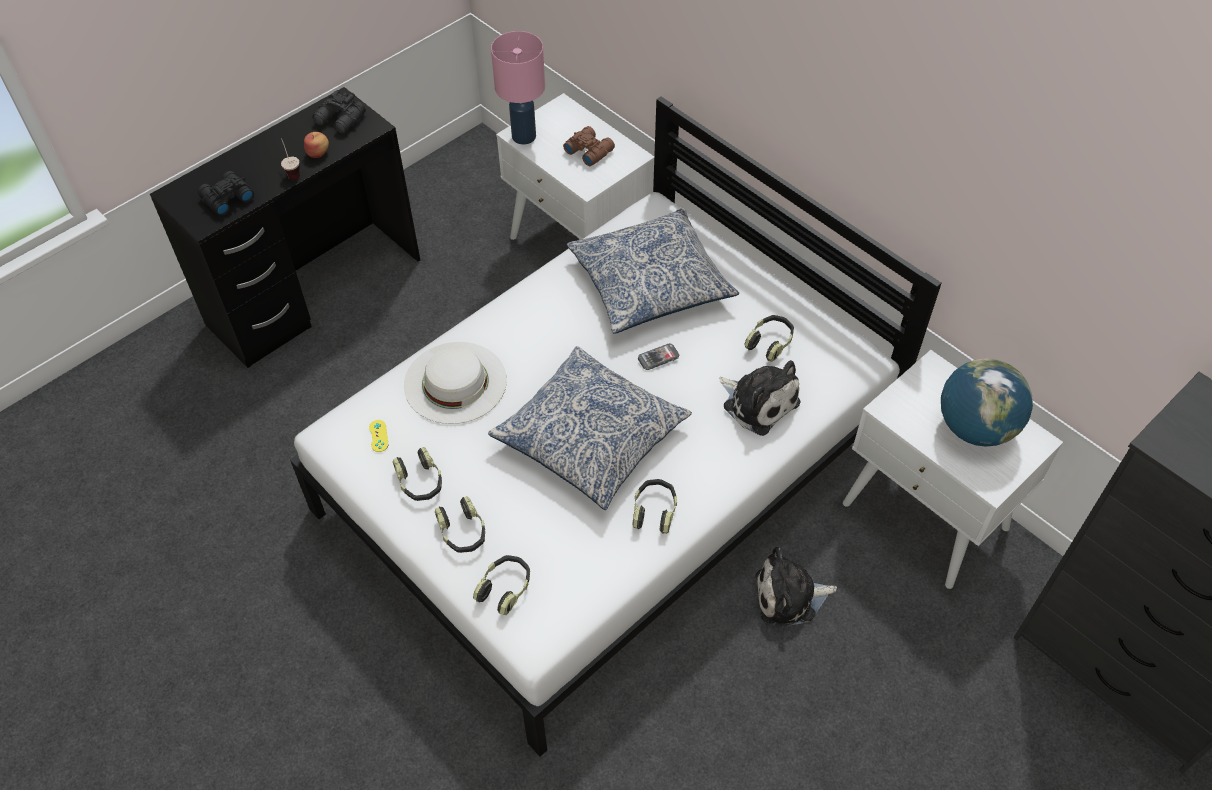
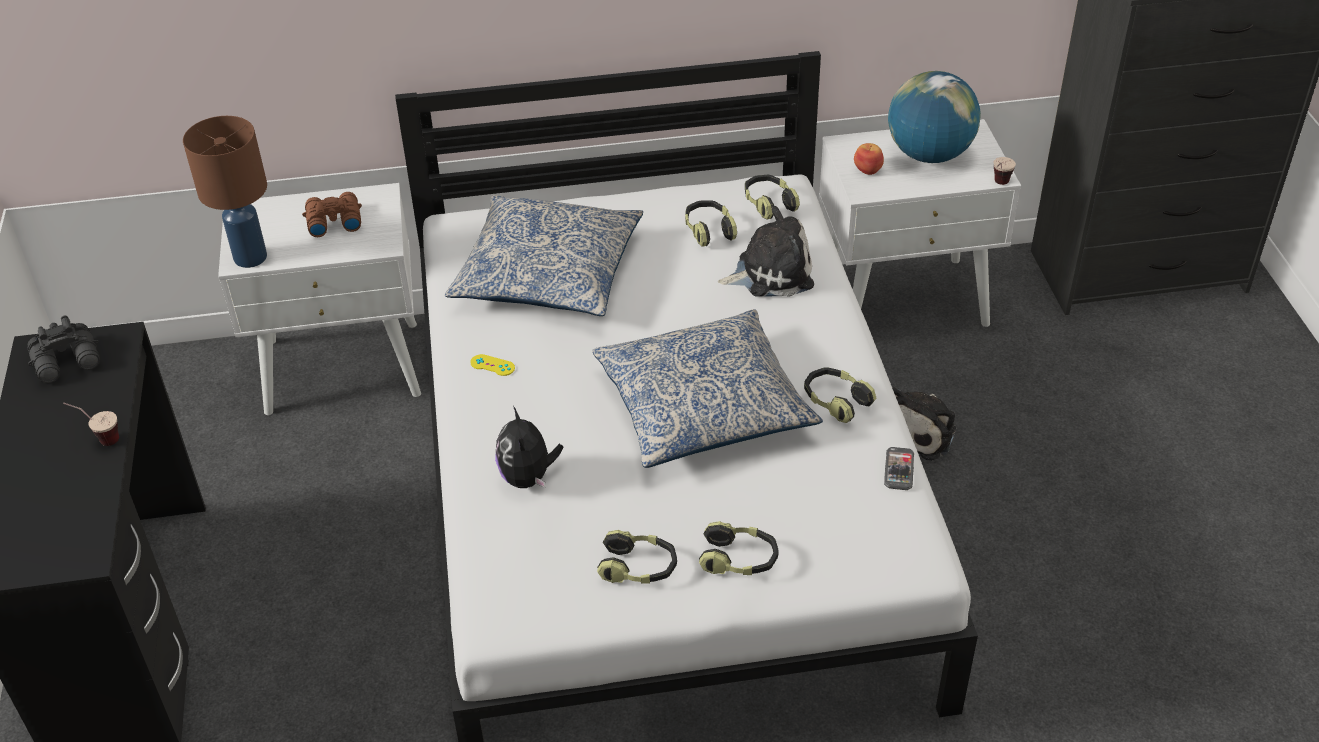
camera: 55 degrees left, 10 degrees down
black binoculars [198,171,254,216] -> none
apple [304,132,329,158] -> apple moved to [854,143,884,175]
yellow game controller [369,420,388,452] -> yellow game controller moved to [470,354,515,376]
white hat [404,342,507,424] -> plush toy [495,406,564,488]
headphones [473,555,530,615] -> headphones moved to [745,175,800,220]
pink table lamp [491,31,545,145] -> brown table lamp [183,116,267,268]
phone [638,343,679,370] -> phone moved to [884,447,914,490]
none -> cup [994,157,1016,185]

